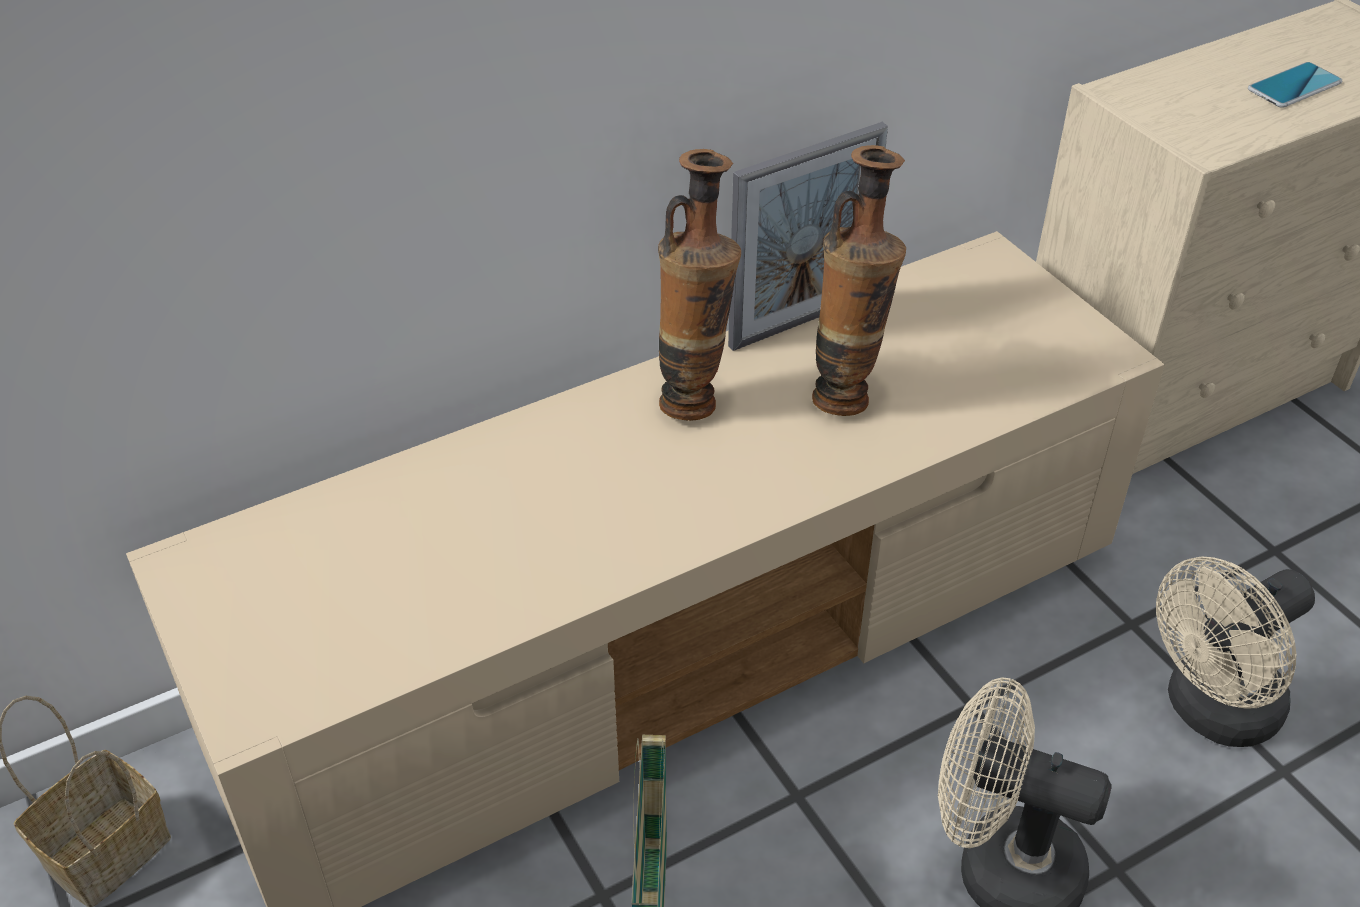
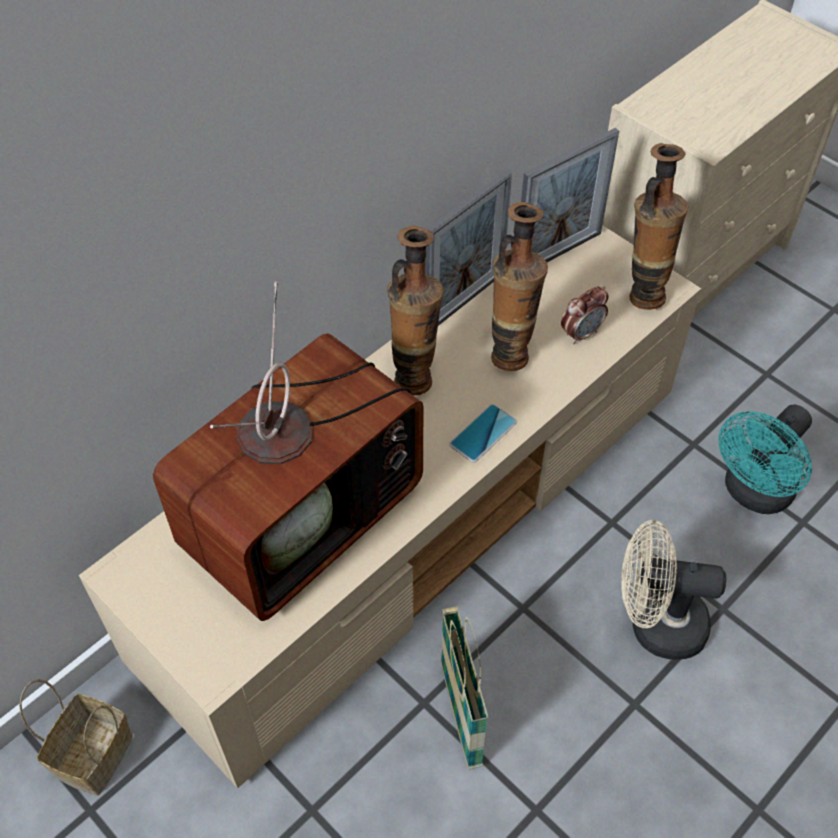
camera: 15 degrees left, 10 degrees up
beige fan [1156,556,1315,747] -> turquoise fan [719,404,812,514]
phone [1248,62,1342,108] -> phone moved to [449,404,517,463]
none -> television [153,282,423,621]
none -> picture frame [521,128,619,262]
none -> alarm clock [561,286,609,344]
none -> vase [629,143,688,310]

